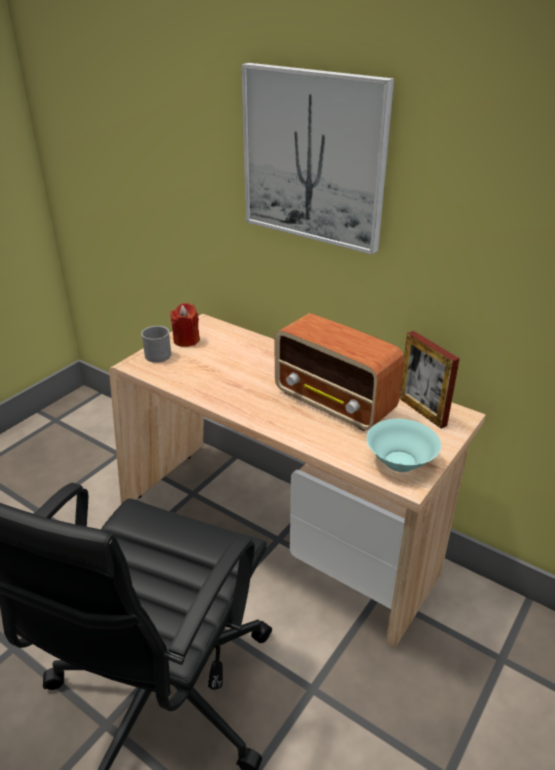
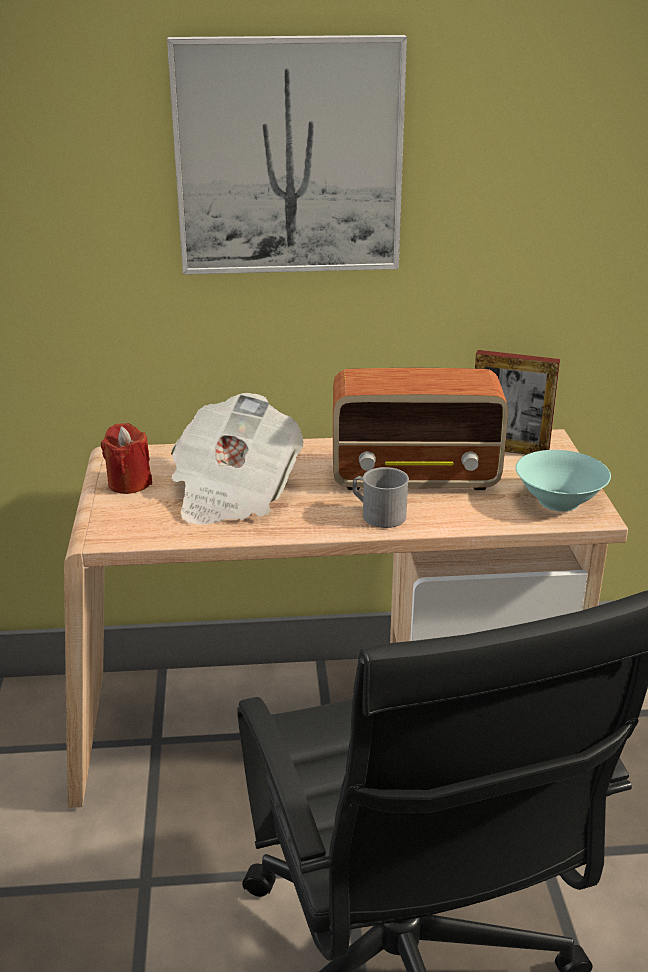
camera: 40 degrees left, 5 degrees down
grey mug [141,326,171,363] -> grey mug moved to [353,467,409,528]
none -> newspaper [171,393,303,525]

